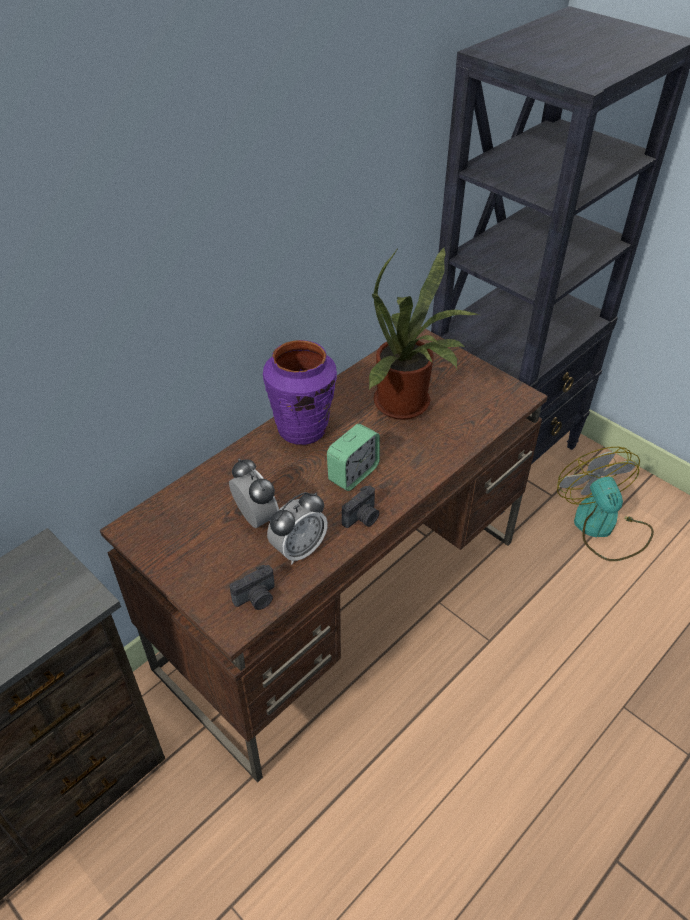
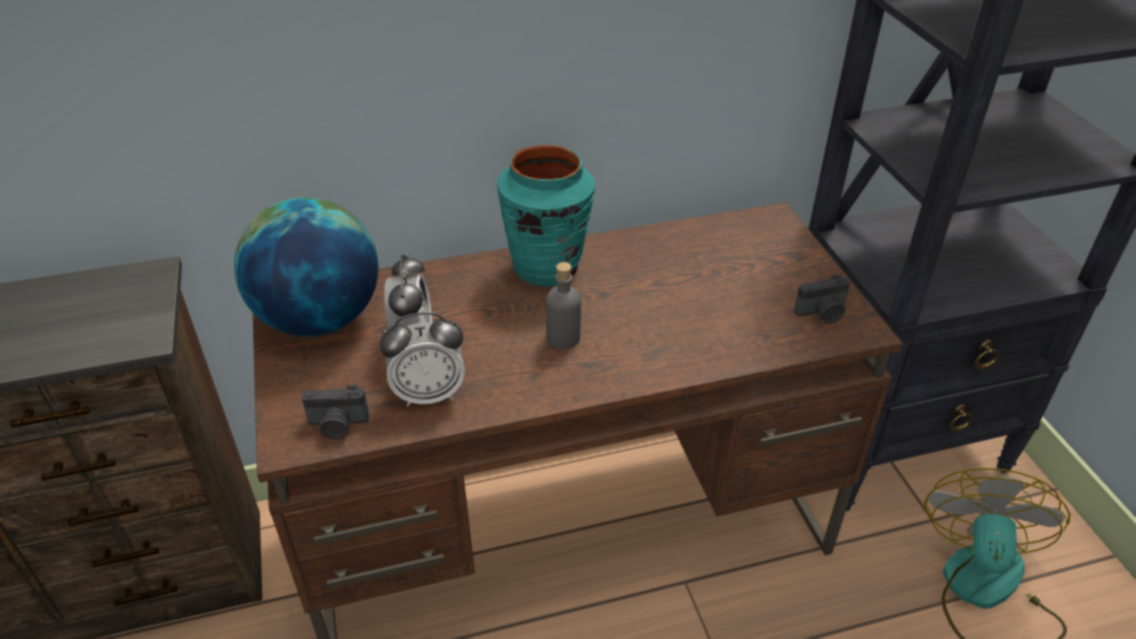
camera: 30 degrees right, 5 degrees down
purple vase [263,340,337,445] -> turquoise vase [497,145,595,287]
alarm clock [327,424,380,491] -> grey bottle [546,262,581,349]
camera [342,486,379,528] -> camera moved to [794,274,850,324]
potted plant [369,247,479,420] -> none
none -> globe [234,197,378,336]

